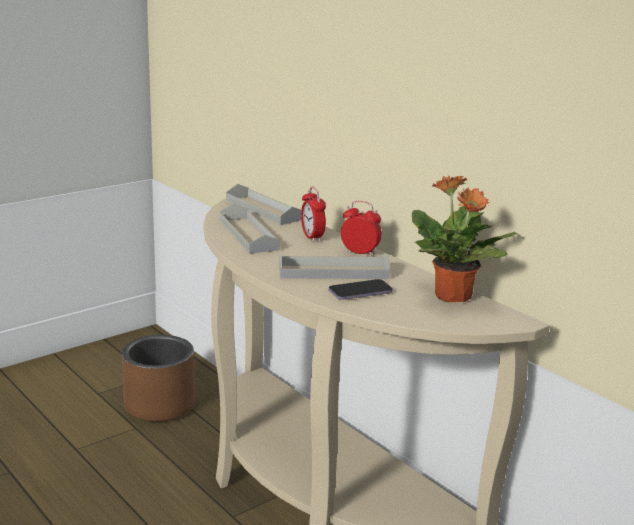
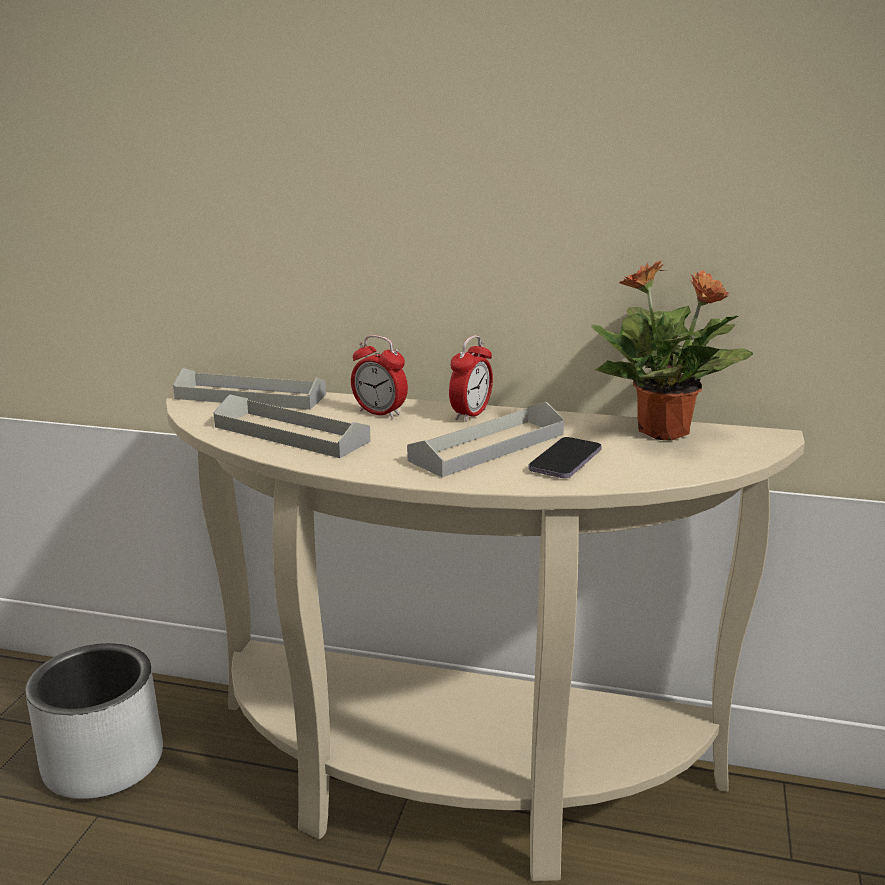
camera: 35 degrees left, 0 degrees up
brown planter [122,335,195,422] -> grey planter [25,643,163,799]
alarm clock [341,201,382,256] -> alarm clock turned 135 degrees clockwise [449,335,493,422]

